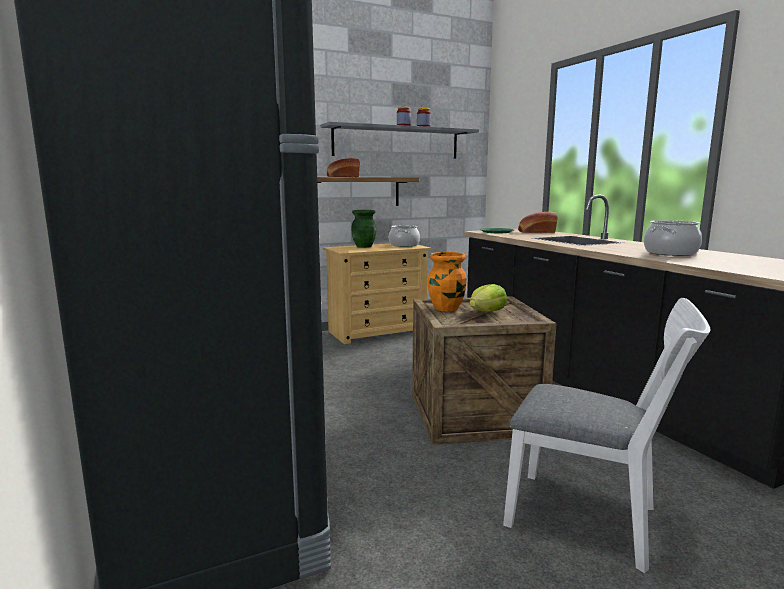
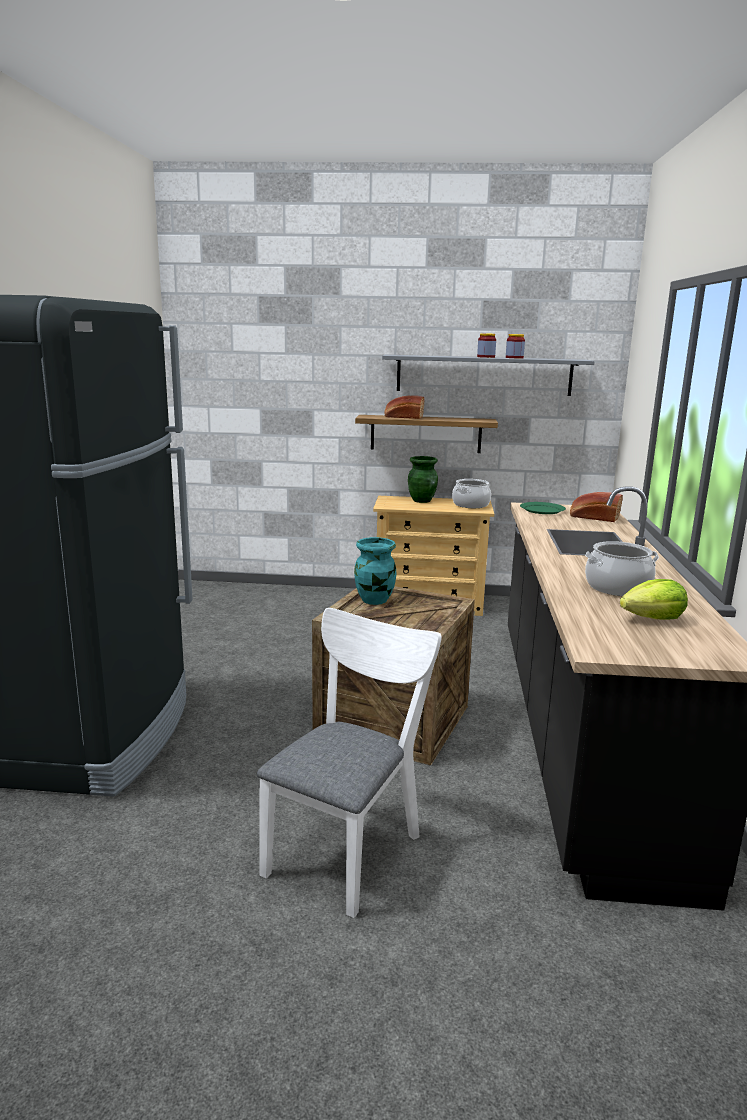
camera: 30 degrees right, 5 degrees up
orange vase [428,252,467,312] -> turquoise vase [354,537,396,605]
lettuce [469,284,507,312] -> lettuce moved to [620,579,688,619]
white chair [503,298,710,573] -> white chair turned 120 degrees counterclockwise [257,608,442,918]

